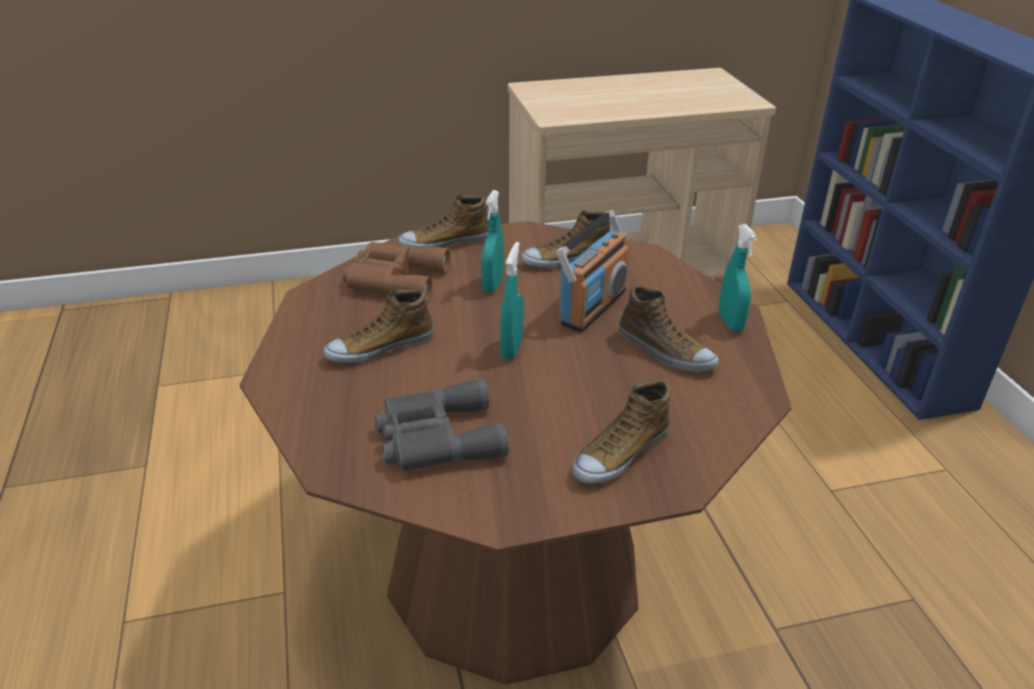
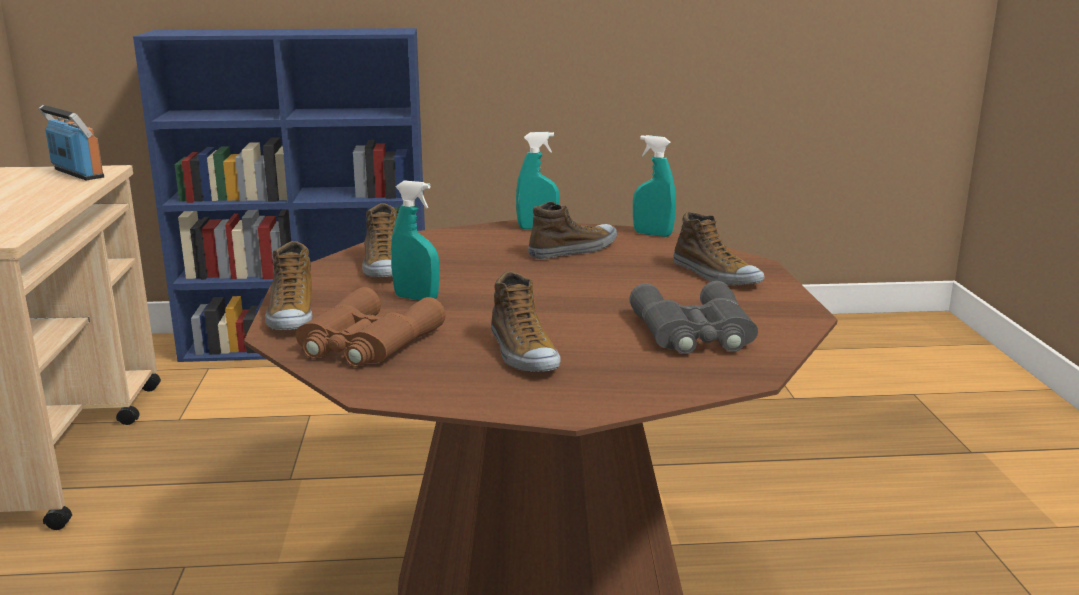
camera: 80 degrees left, 15 degrees down
turquoise spray bottle [500,242,524,360] -> turquoise spray bottle moved to [633,135,676,237]
radio [556,210,629,332] -> radio moved to [38,105,104,180]

